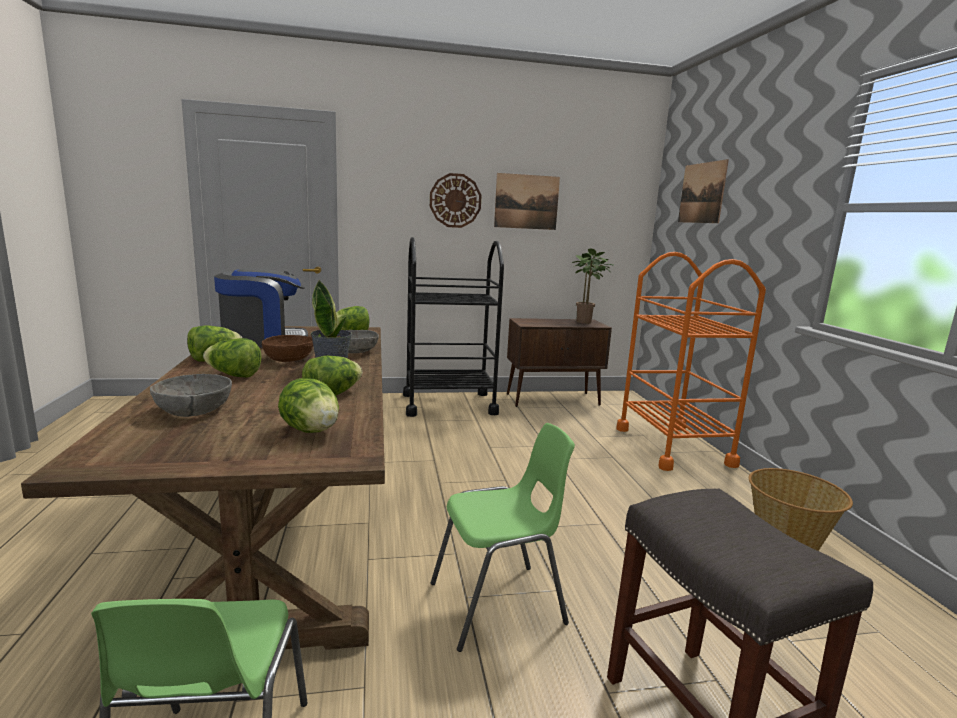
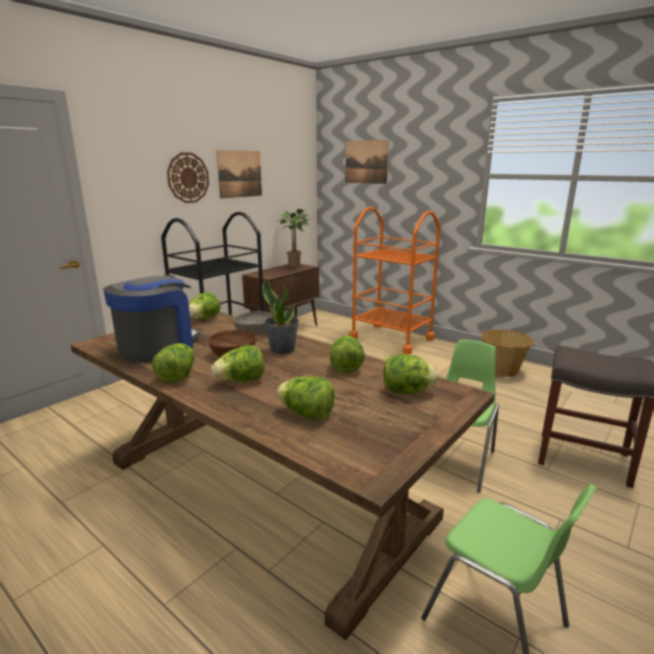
camera: 40 degrees left, 5 degrees up
grey bowl [150,374,232,417] -> lettuce [276,377,335,420]

